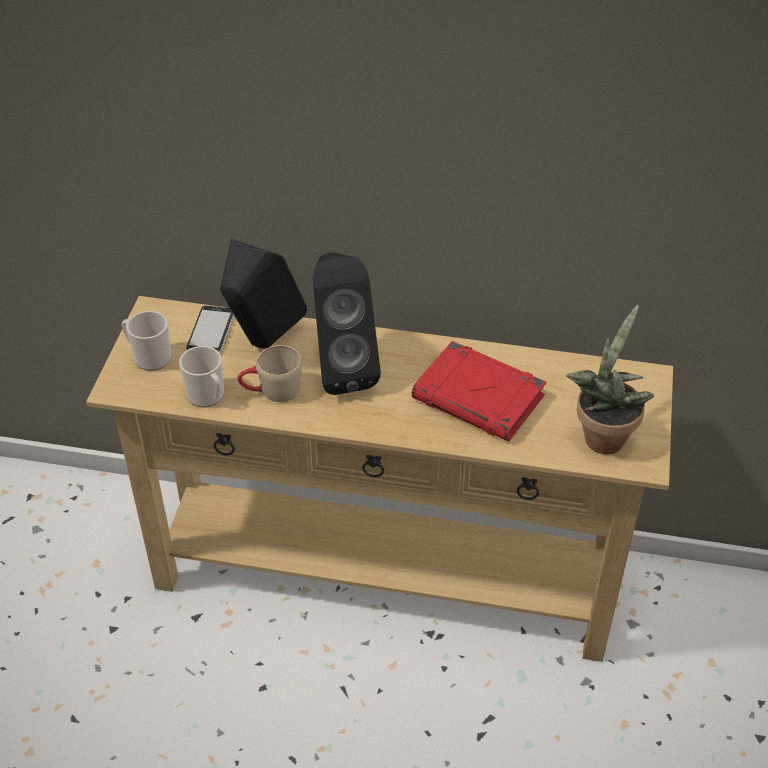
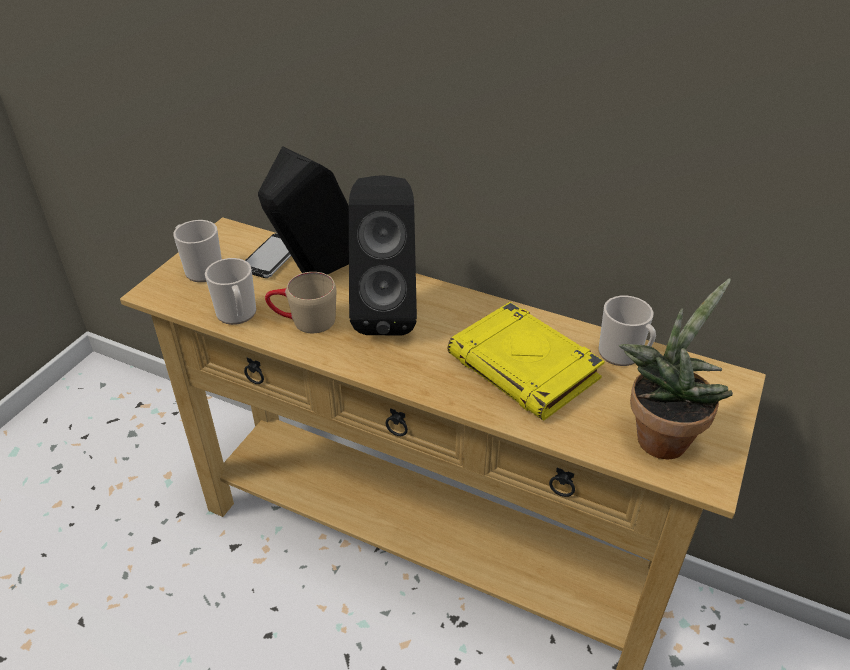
camera: 15 degrees right, 5 degrees down
red book [411,341,546,442] -> yellow book [448,302,605,421]
none -> mug [598,295,656,366]

